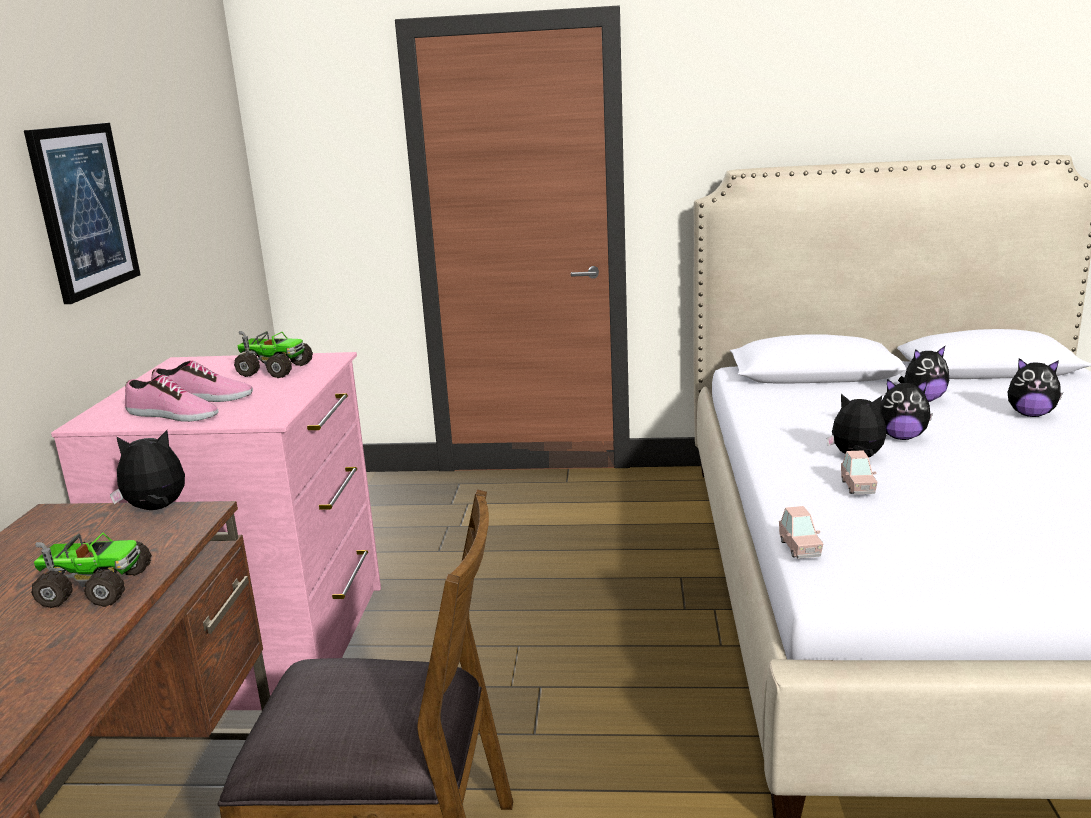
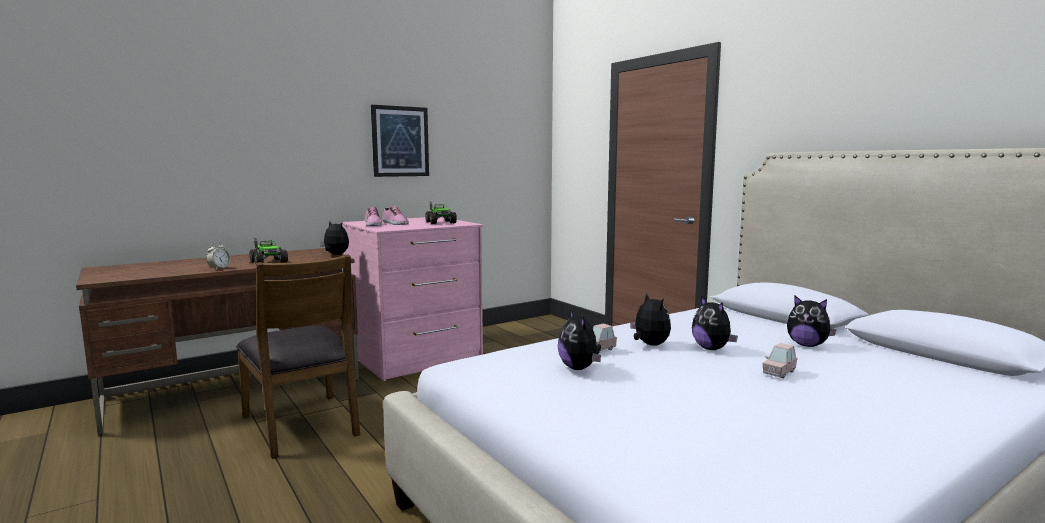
camera: 50 degrees right, 10 degrees down
pink toy car [779,506,823,559] -> pink toy car moved to [763,343,797,378]
plush toy [1008,358,1063,417] -> plush toy moved to [558,309,601,370]
none -> alarm clock [206,242,231,269]

